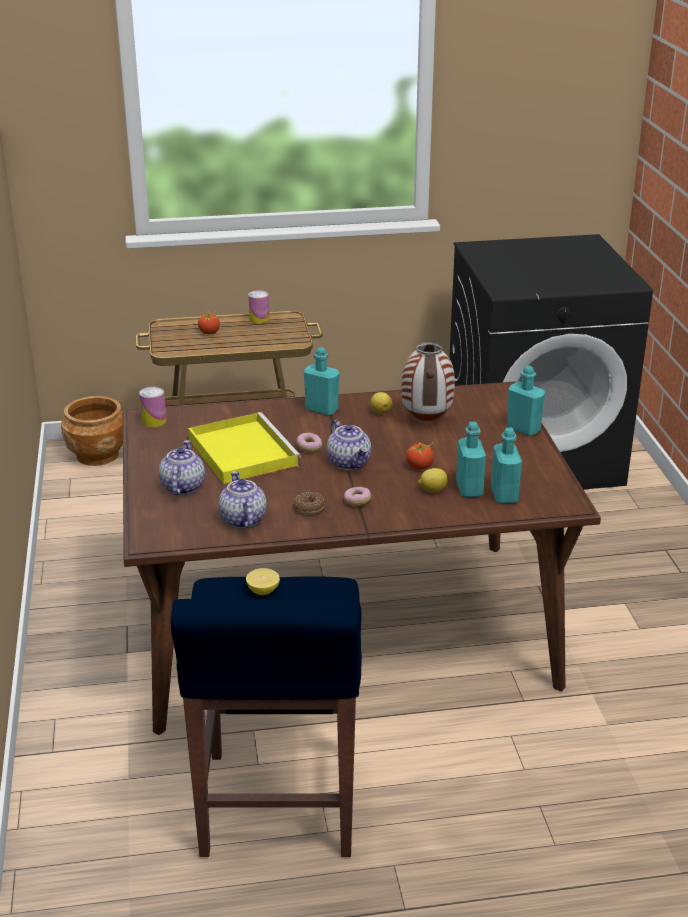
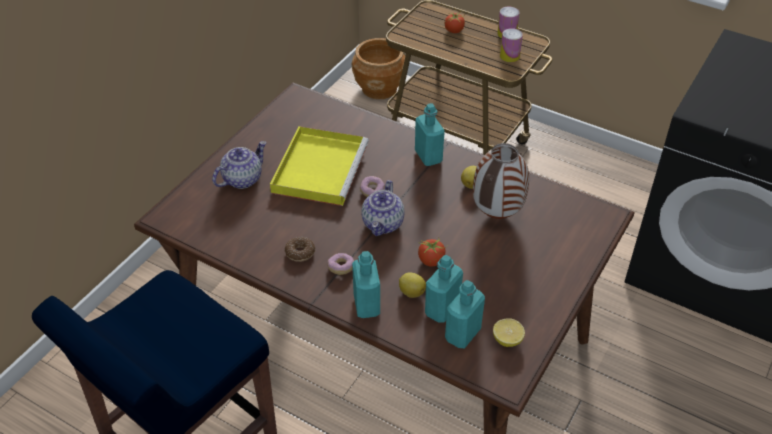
camera: 40 degrees right, 15 degrees up
can [139,387,167,427] -> can moved to [500,28,523,62]
teapot [218,471,266,528] -> none
lemon [246,568,280,595] -> lemon moved to [493,318,525,347]
turquoise bottle [507,366,545,436] -> turquoise bottle moved to [352,251,380,318]

